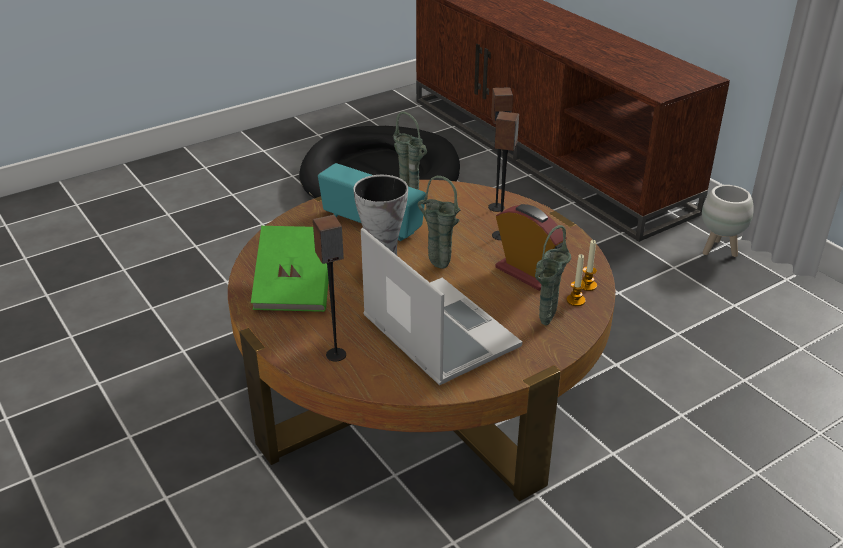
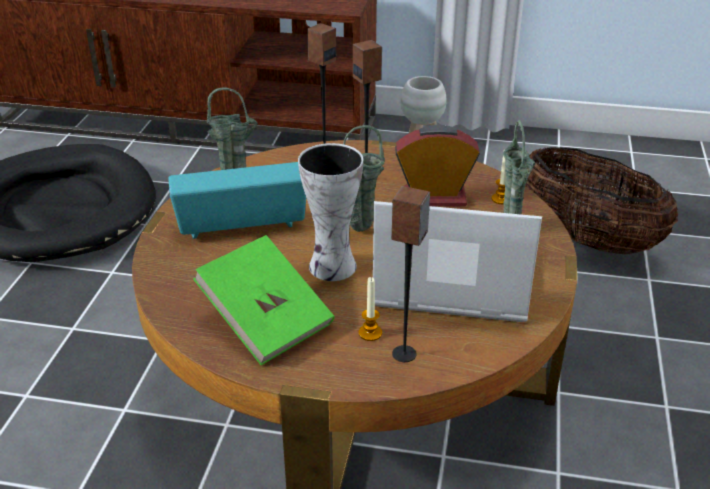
camera: 45 degrees left, 0 degrees up
candle [581,240,597,291] -> candle moved to [359,277,382,341]
none -> basket [525,147,678,254]

